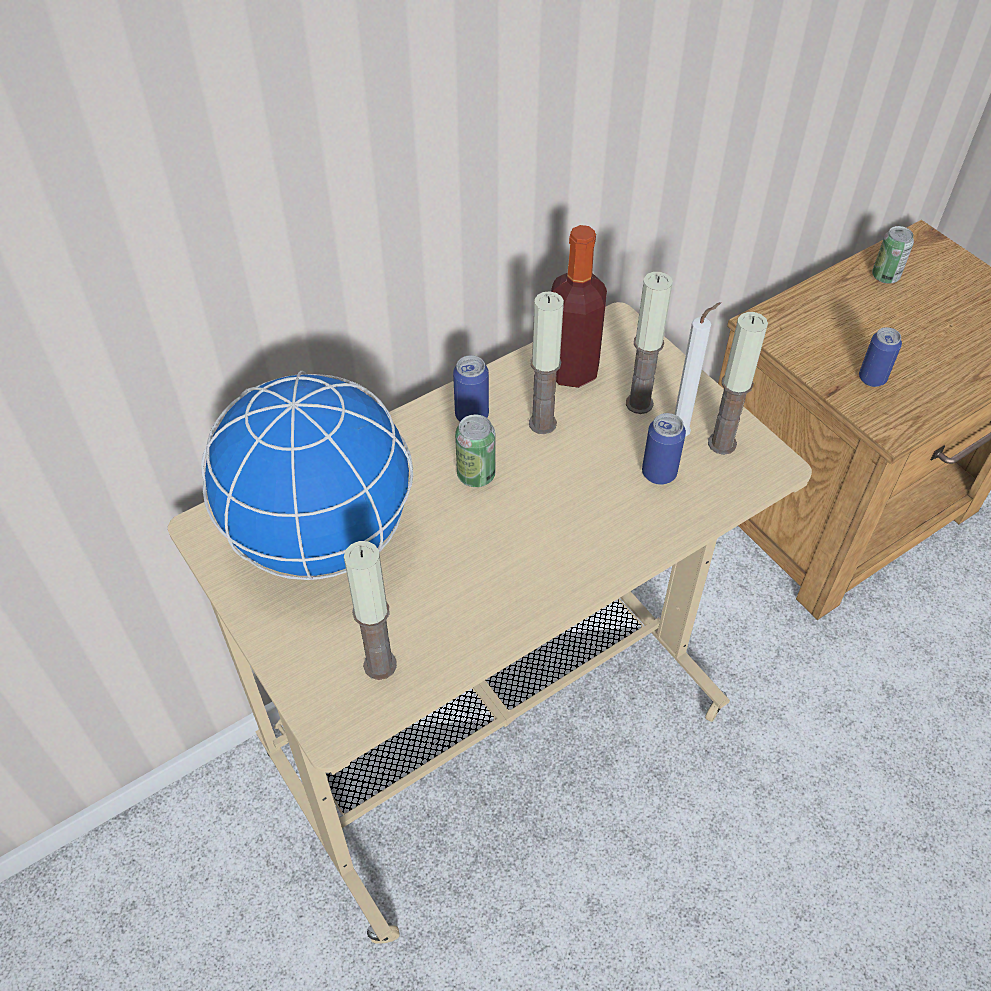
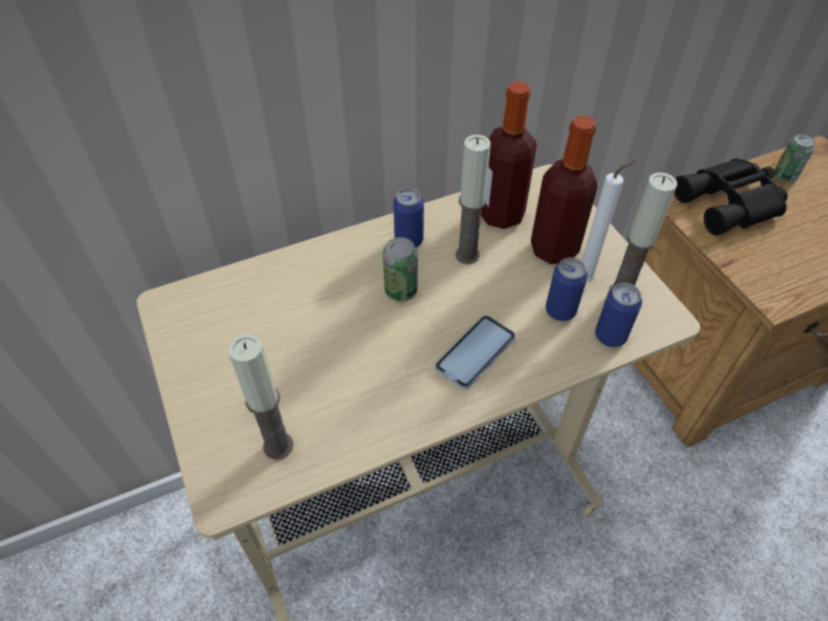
camera: 10 degrees right, 0 degrees up
globe [201,371,413,580] -> none
candle [626,272,673,414] -> bottle [531,116,598,264]
can [859,327,902,387] -> can moved to [595,283,642,347]
none -> phone [435,315,516,389]
none -> black binoculars [674,158,788,236]

